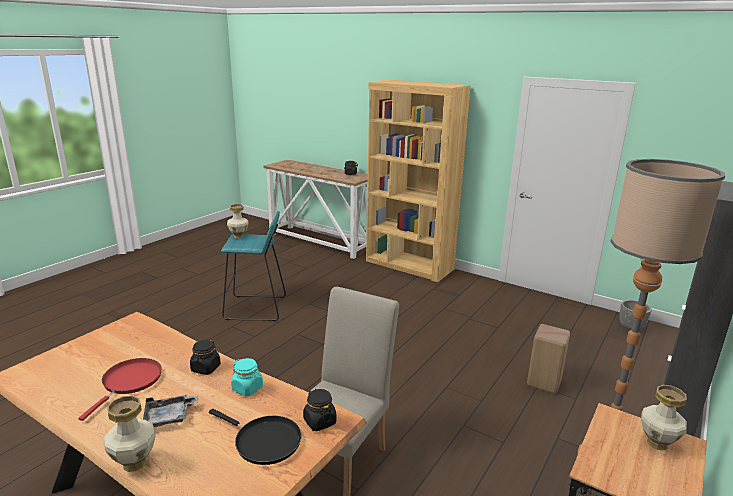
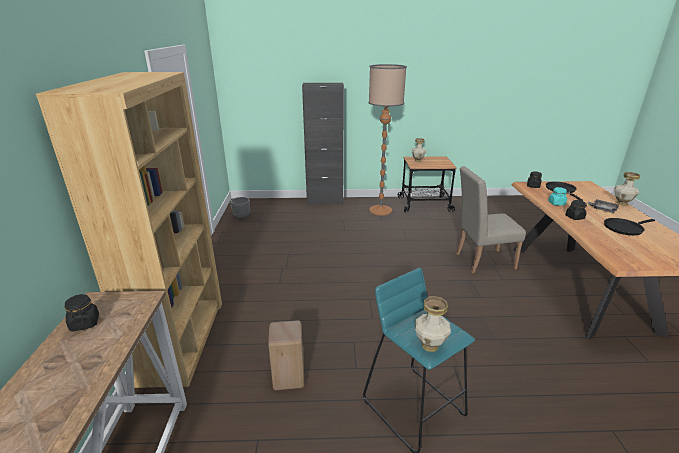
camera: 125 degrees left, 5 degrees up
red frying pan [78,358,162,421] -> black frying pan [604,218,655,235]
beige stool [527,324,570,394] -> beige stool moved to [268,320,305,390]

